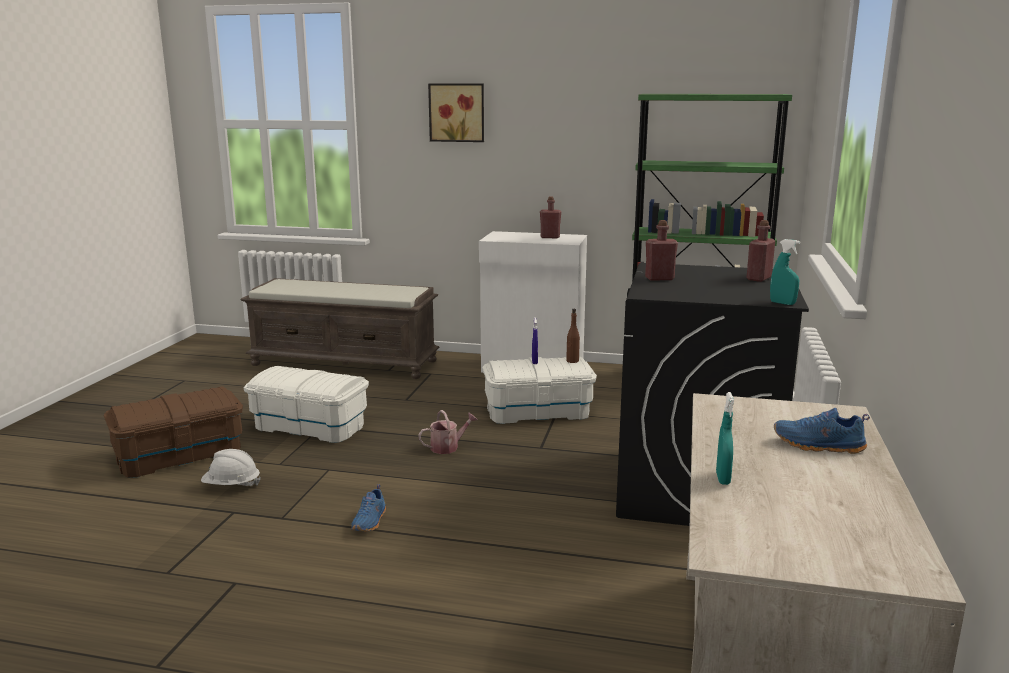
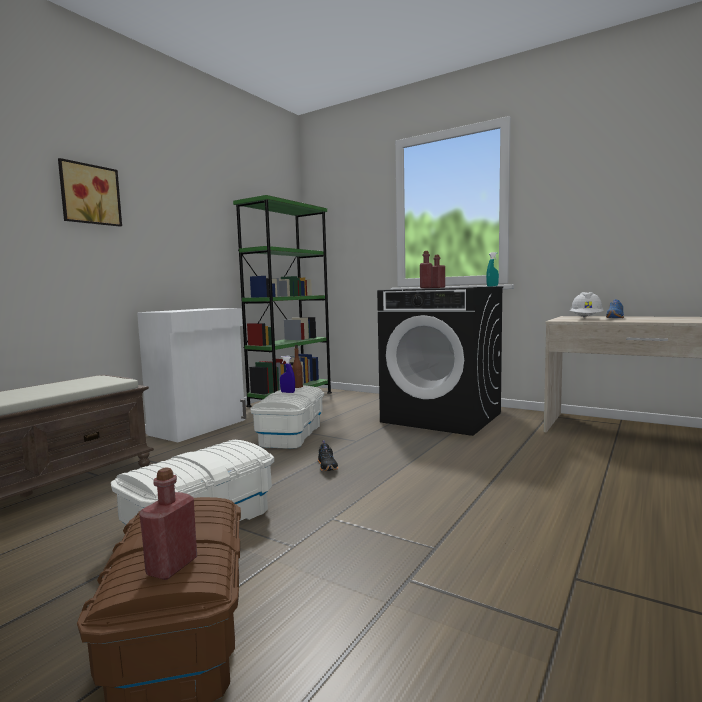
camera: 70 degrees left, 10 degrees down
white hard hat [201,449,261,486] -> white hard hat moved to [570,292,604,318]
blue shoe [351,484,386,532] -> none
watering can [418,410,478,454] -> black shoe [318,440,338,471]
red bottle [540,196,561,238] -> red bottle moved to [139,467,197,580]
turquoise spray bottle [716,392,734,485] -> none

